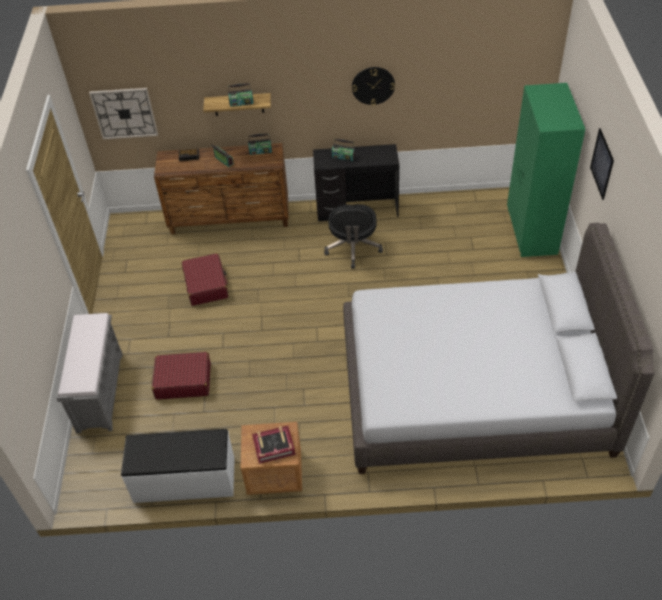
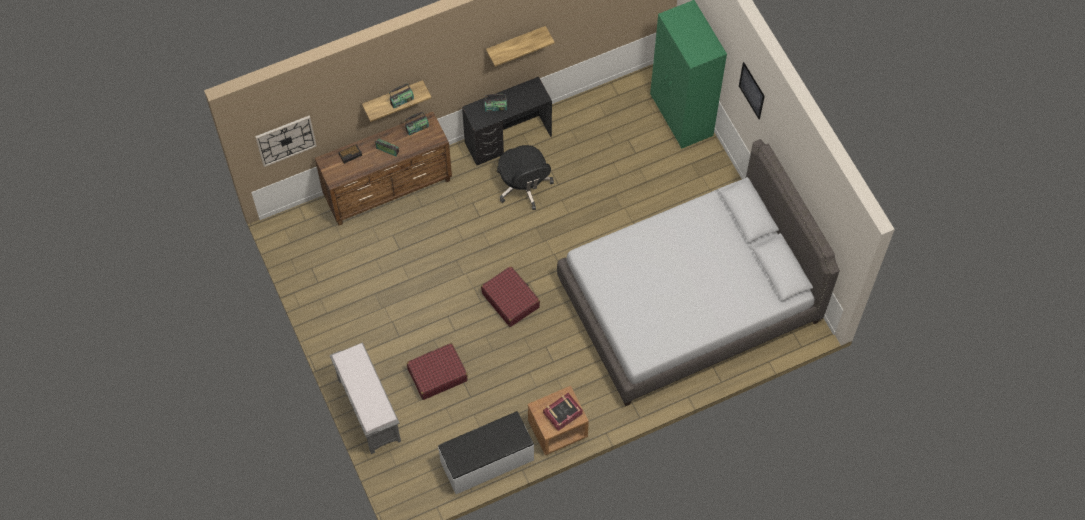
camera: 25 degrees left, 15 degrees up
red suitcase [182,253,229,306] -> red suitcase moved to [481,266,540,327]
wall clock [352,67,395,105] -> shelf [486,26,555,67]

